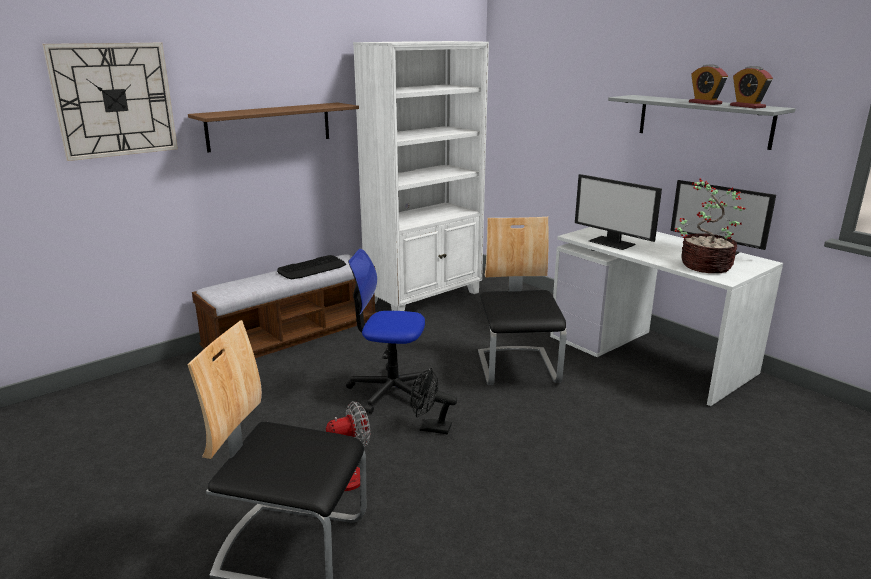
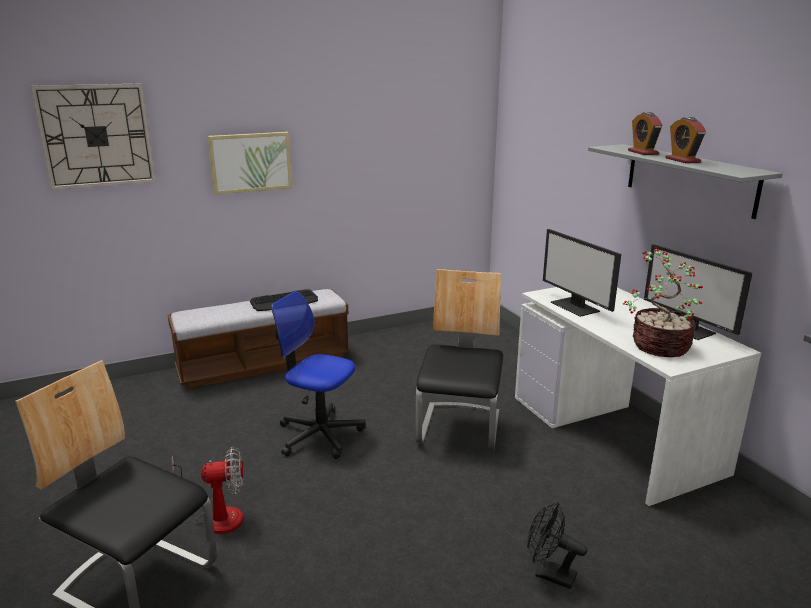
camera: 15 degrees right, 0 degrees up
brown shelf [188,103,359,153] -> picture [208,132,292,195]
white bookcase [353,41,489,311] -> none
black fan [410,368,457,434] -> black fan moved to [527,502,587,589]
alarm clock [730,66,773,108] -> alarm clock moved to [628,112,662,155]

